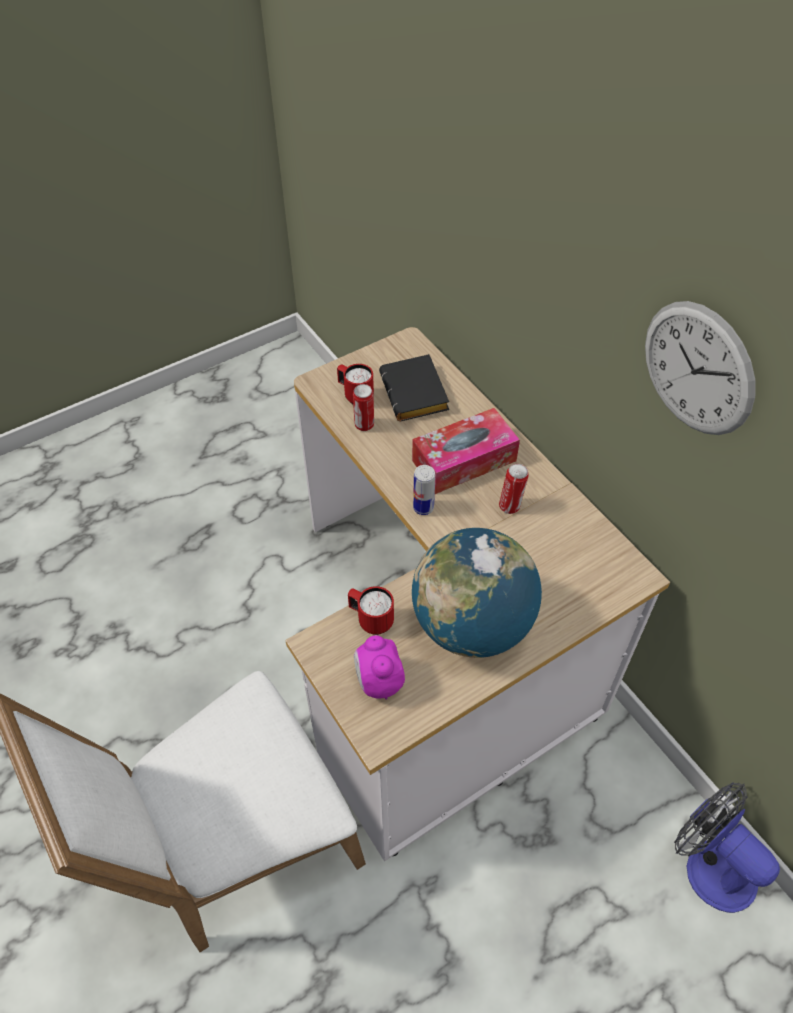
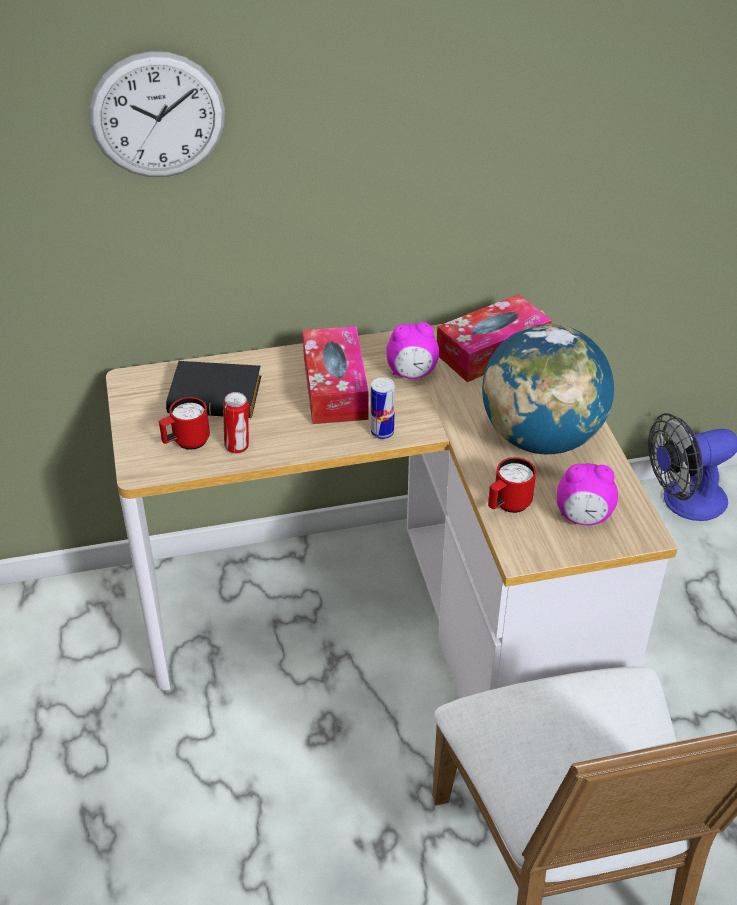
camera: 70 degrees left, 10 degrees down
can [499,464,529,514] -> alarm clock [386,322,439,379]
wall clock [645,301,755,435] -> wall clock moved to [89,51,225,177]
none -> tissue box [437,294,552,382]

